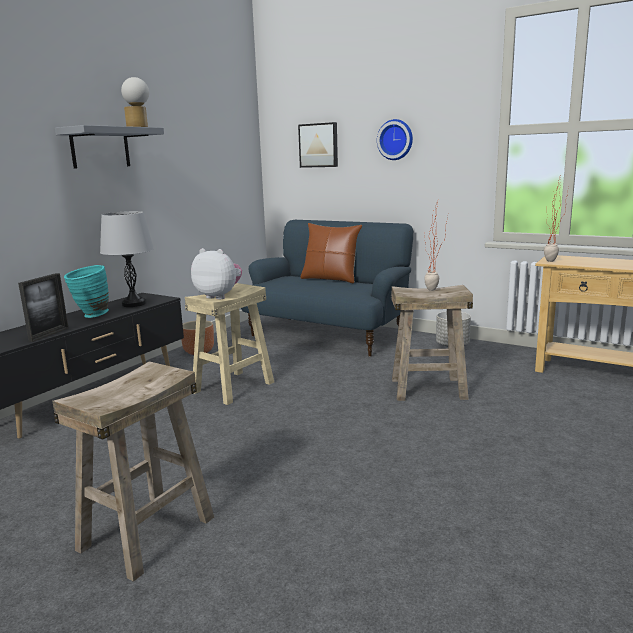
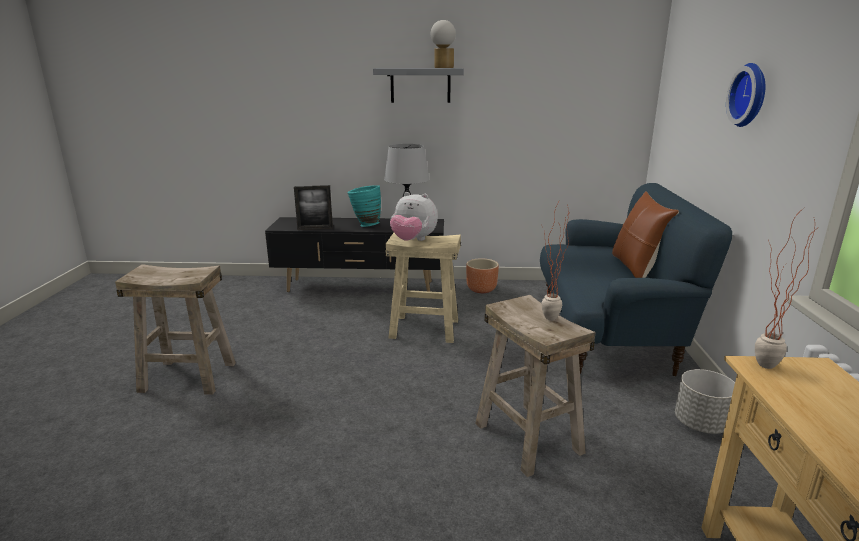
camera: 60 degrees right, 5 degrees up
plush toy [191,248,242,299] -> plush toy turned 120 degrees clockwise [390,192,438,241]
picture [298,122,338,168] -> none

